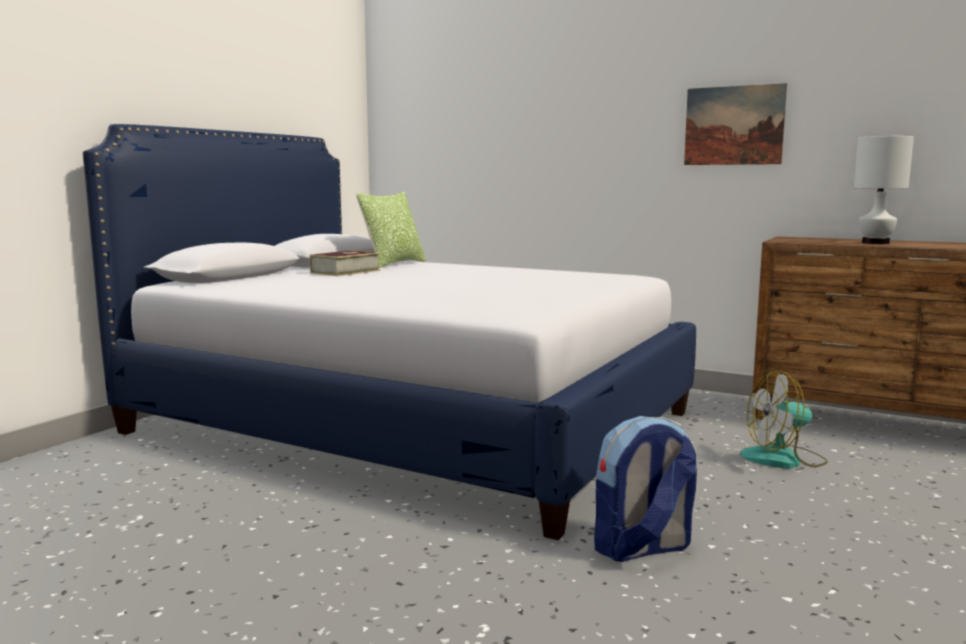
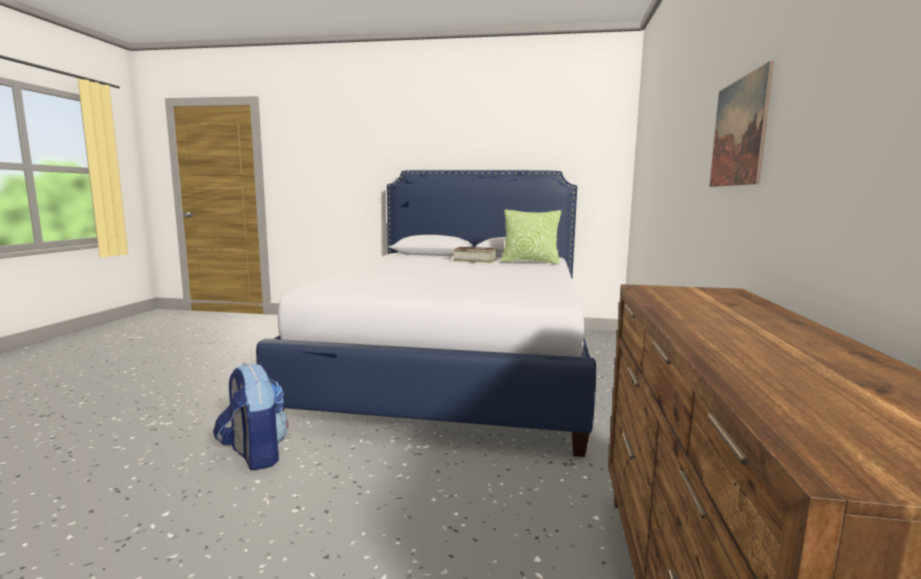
camera: 70 degrees right, 0 degrees up
fan [740,371,828,469] -> none
white table lamp [854,136,914,244] -> none

